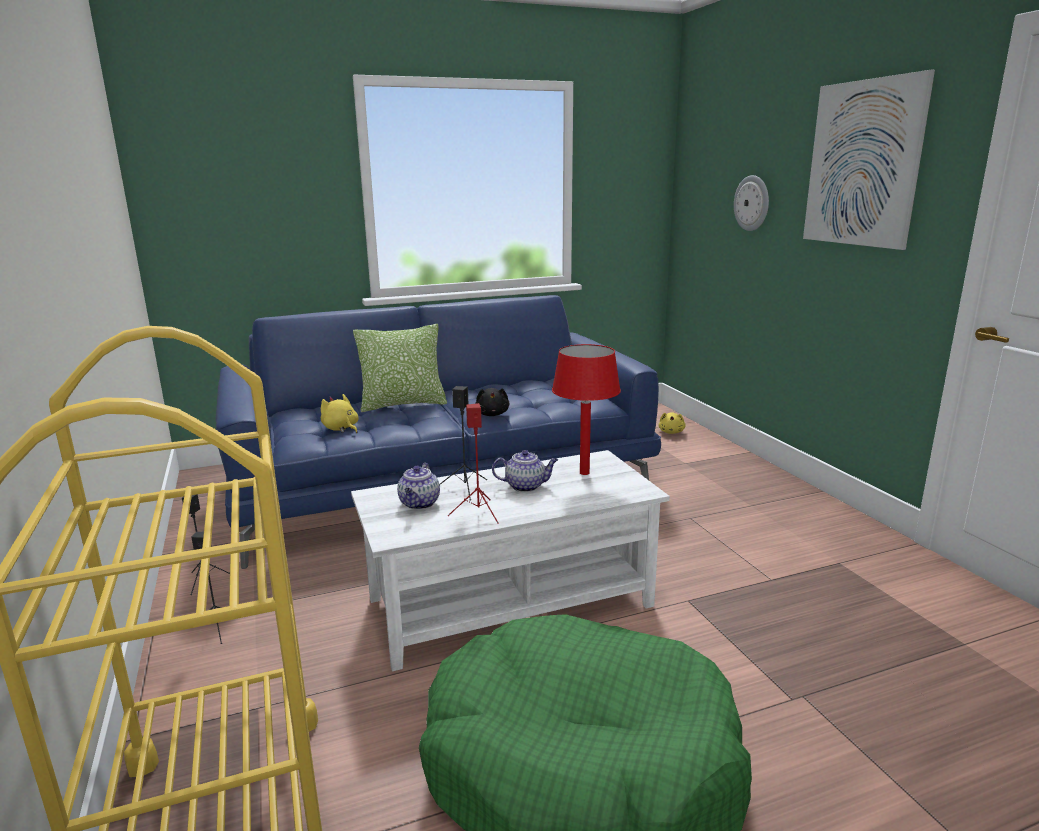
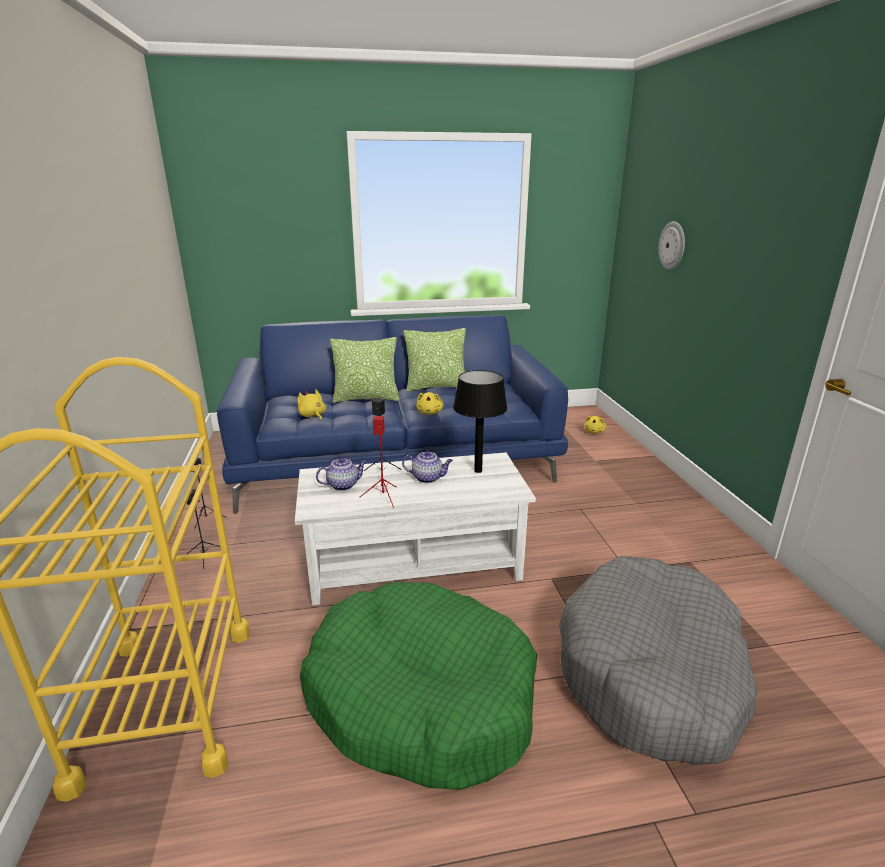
camera: 10 degrees right, 5 degrees up
teapot [397,463,440,510] -> teapot turned 135 degrees counterclockwise [316,458,367,491]
black plush toy [475,388,510,416] -> yellow plush toy [416,392,444,415]
red table lamp [552,344,621,475] -> black table lamp [453,370,507,473]
picture [803,70,935,250] -> none
none -> pillow [403,328,466,391]
none -> grey dog bed [559,556,758,765]

